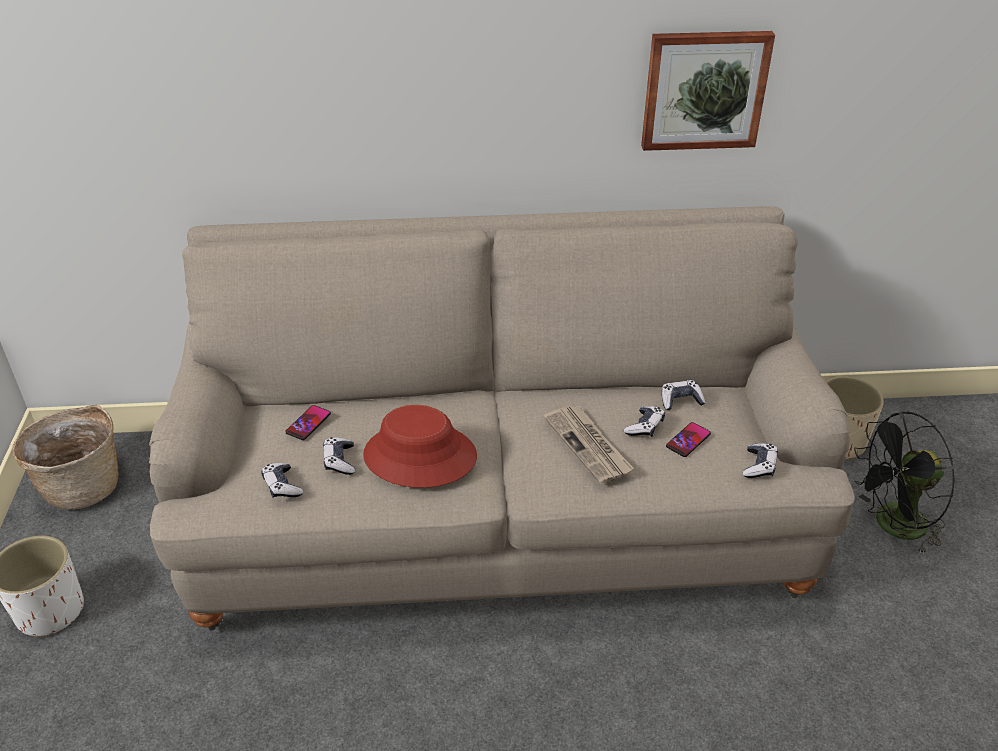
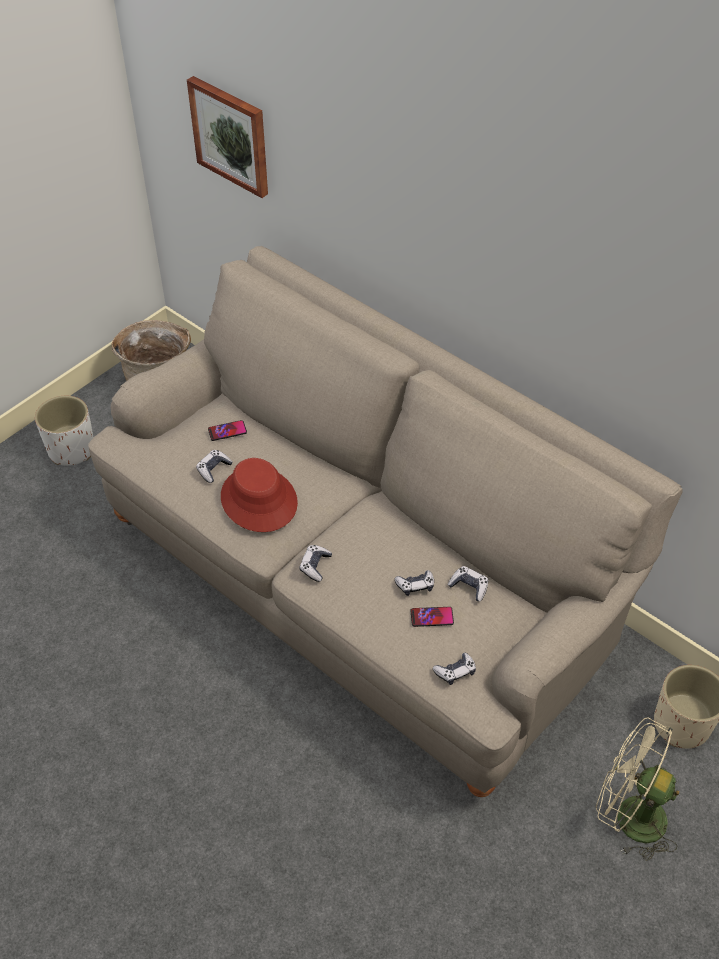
camera: 45 degrees right, 10 degrees up
game controller [261,463,303,498] -> game controller moved to [299,545,332,582]
newspaper [544,405,634,485] -> none
picture [641,31,775,151] -> picture moved to [187,76,268,198]
black fan [854,411,955,555] -> beige fan [596,717,679,861]

